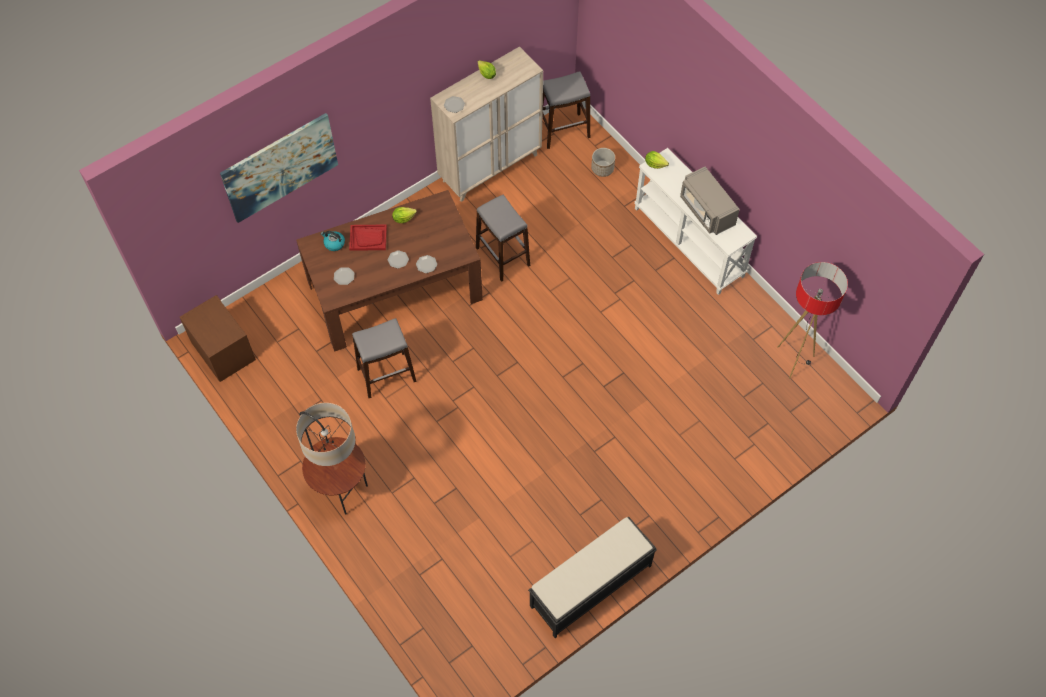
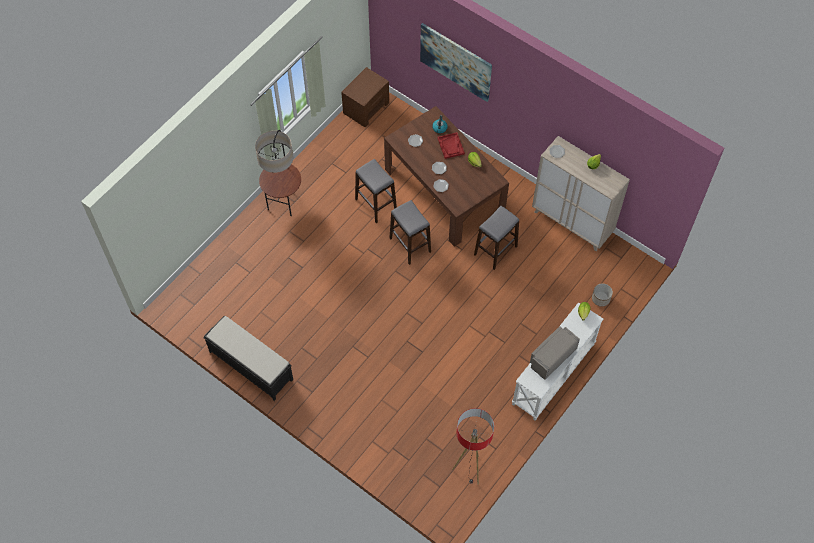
camera: 75 degrees right, 0 degrees up
grey stool [542,71,590,149] -> grey stool moved to [389,200,431,265]

